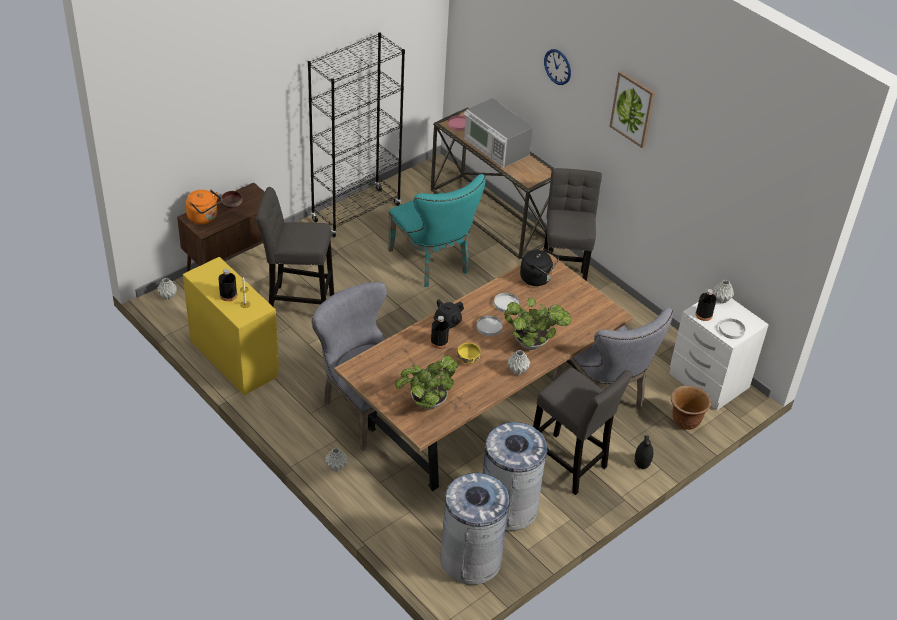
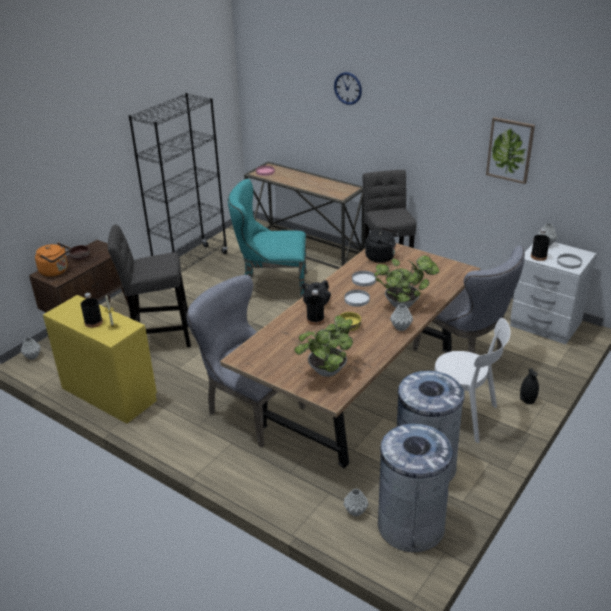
camera: 10 degrees left, 10 degrees down
grey vase [325,448,348,472] -> grey vase moved to [343,489,369,517]
turquoise chair [388,174,486,287] -> turquoise chair turned 135 degrees clockwise [228,179,307,298]
microwave [464,98,533,168] -> none
grey stool [533,368,633,495] -> white chair [434,318,511,443]
picture [609,71,655,148] -> picture moved to [486,117,535,184]
brown planter [671,385,711,430] -> none

